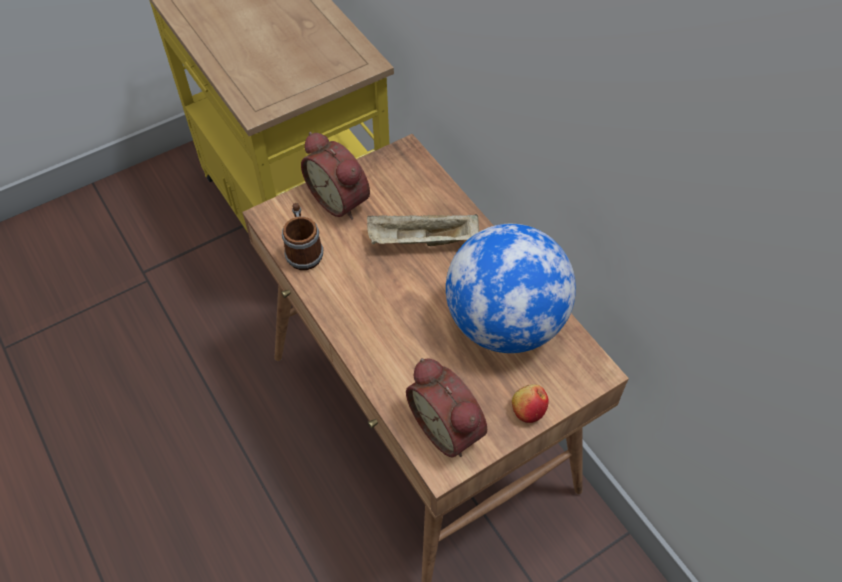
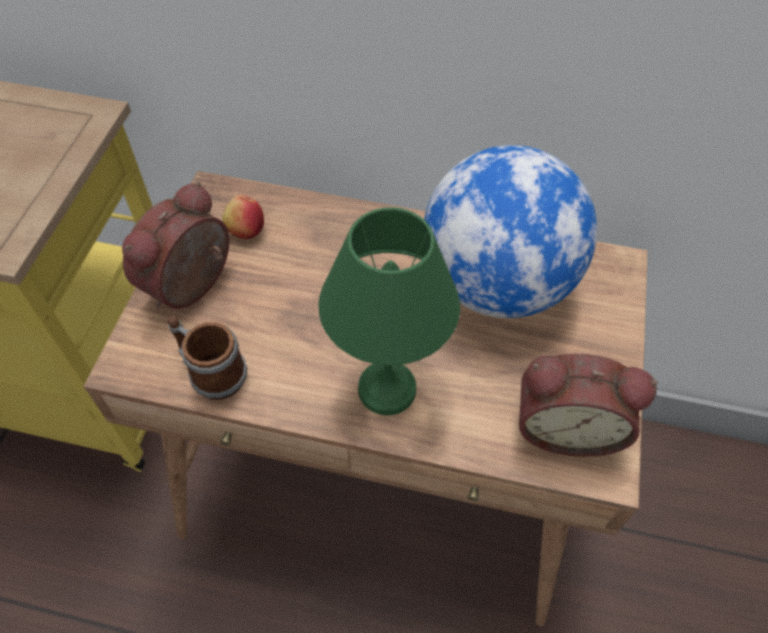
camera: 45 degrees left, 0 degrees up
alarm clock [301,132,370,220] -> alarm clock turned 120 degrees clockwise [122,181,230,309]
beige tray [367,214,479,246] -> none
apple [512,384,549,423] -> apple moved to [222,195,264,239]
none -> green table lamp [318,207,460,415]

